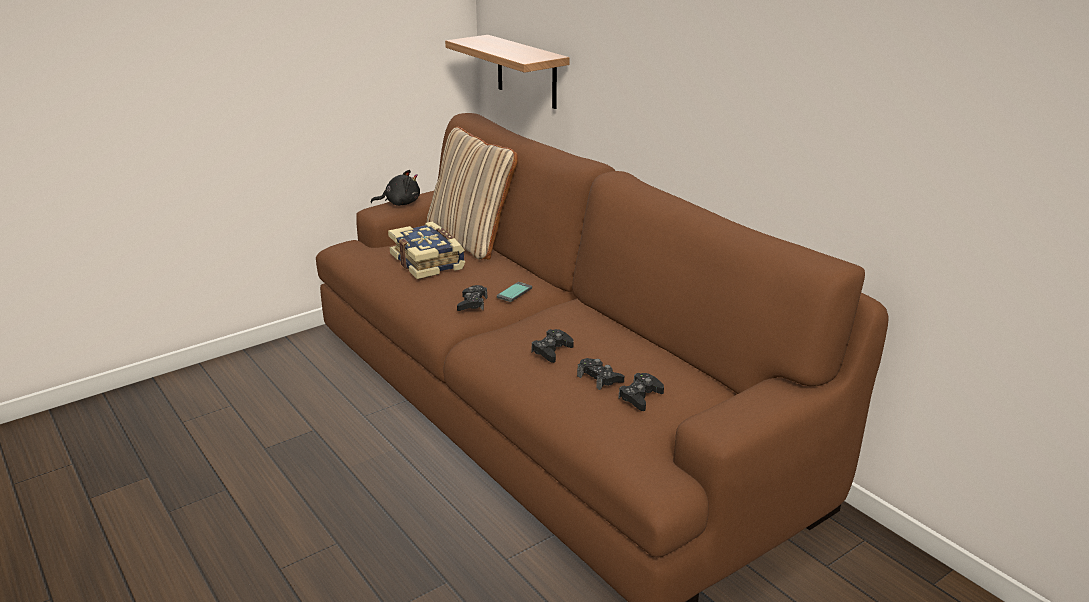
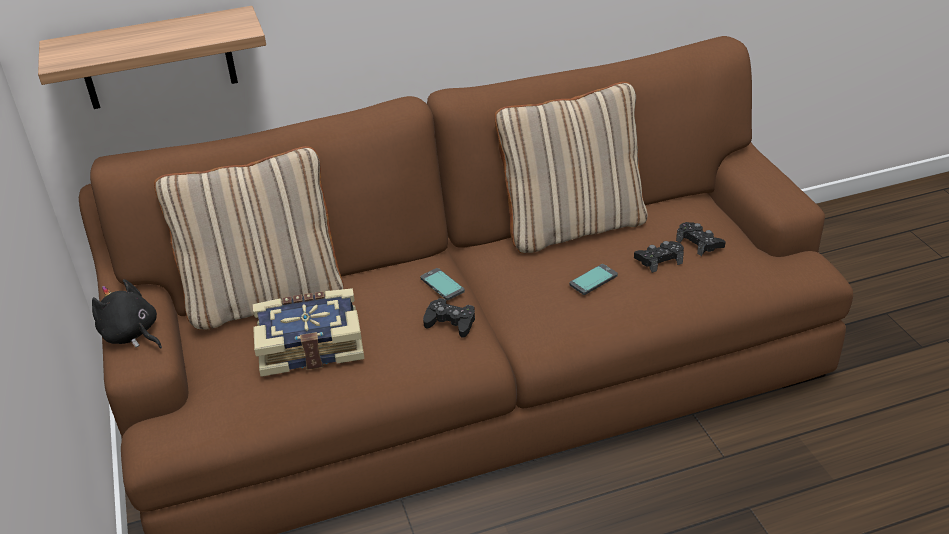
camera: 70 degrees left, 10 degrees up
black plush toy [370,170,420,206] -> black plush toy turned 60 degrees counterclockwise [92,279,162,349]
black game controller [531,329,574,363] -> phone [569,264,618,295]
none -> beige pillow [495,82,647,253]

